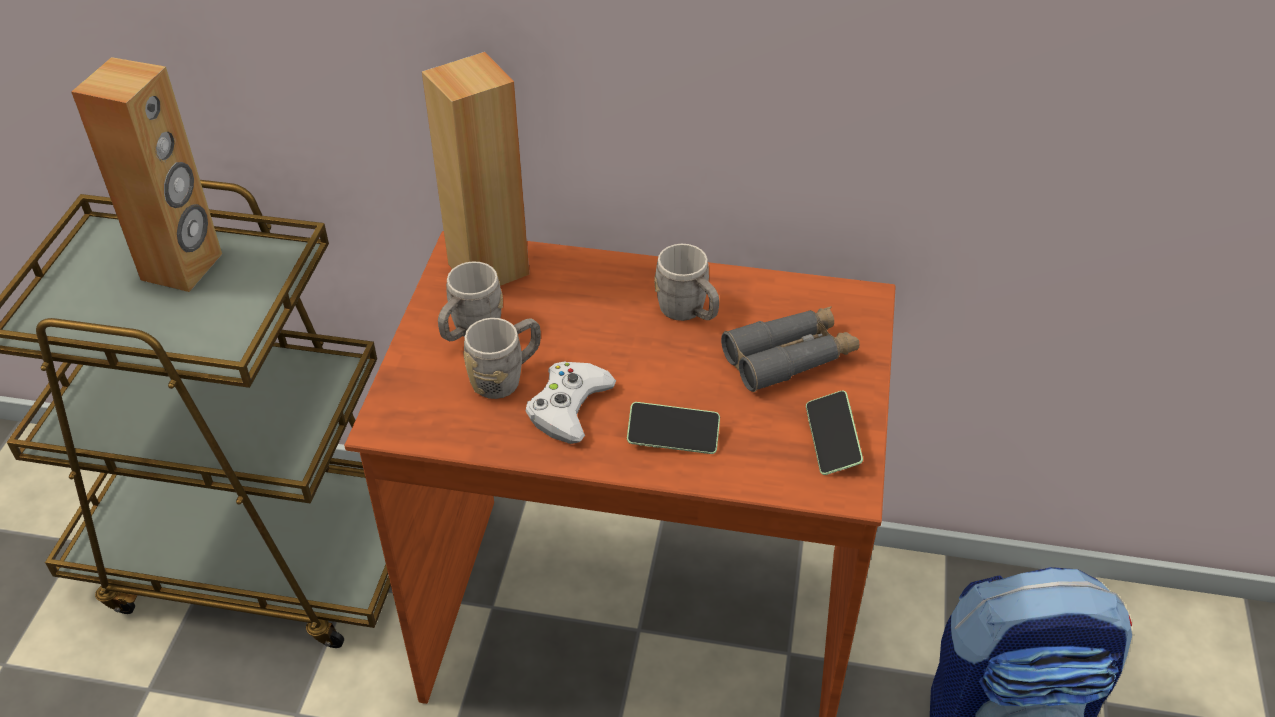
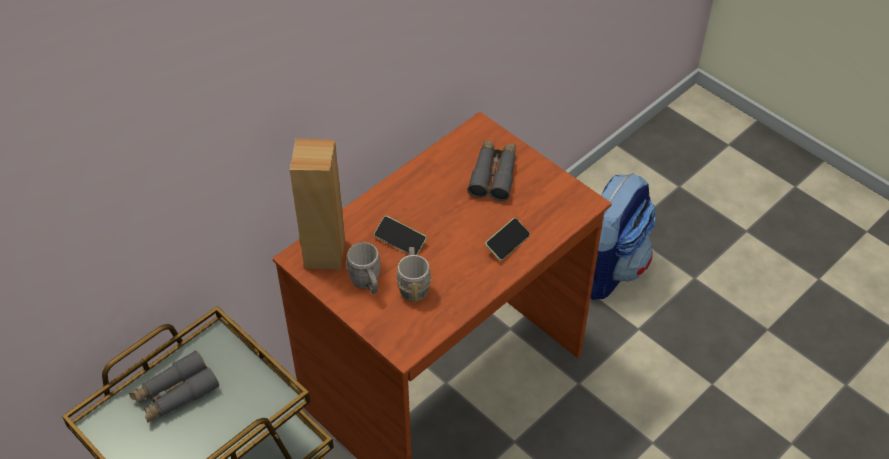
camera: 55 degrees left, 5 degrees up
brown speaker [71,57,222,292] -> grey binoculars [129,350,219,423]
white game controller [525,361,616,444] -> none
grey mug [654,244,719,321] -> none
phone [806,391,863,475] -> phone moved to [374,216,427,255]

